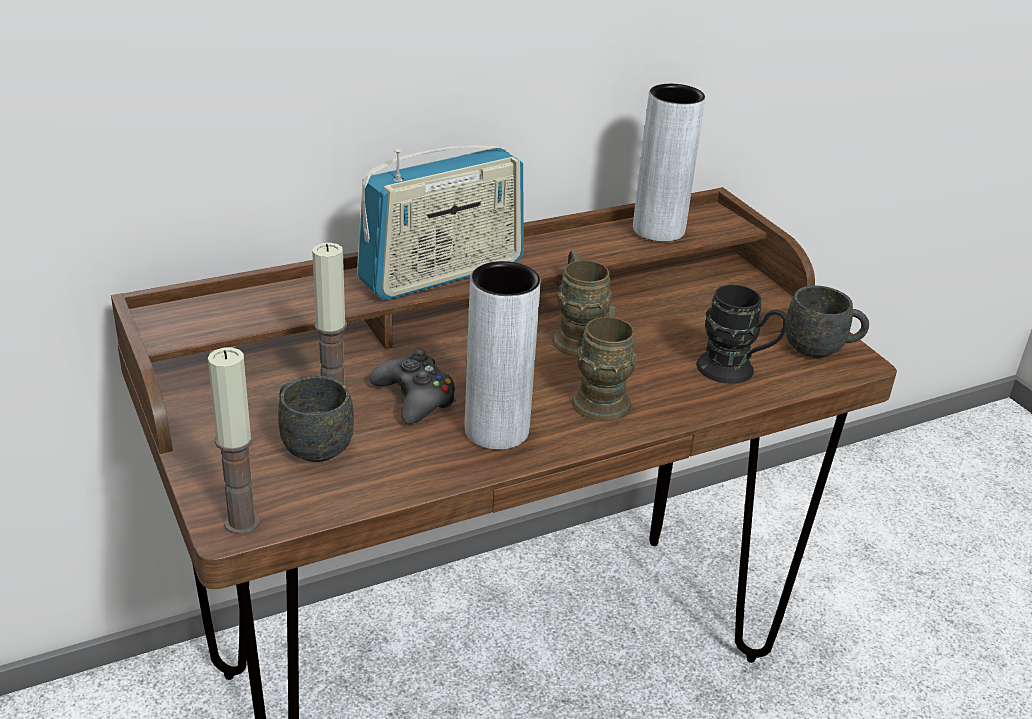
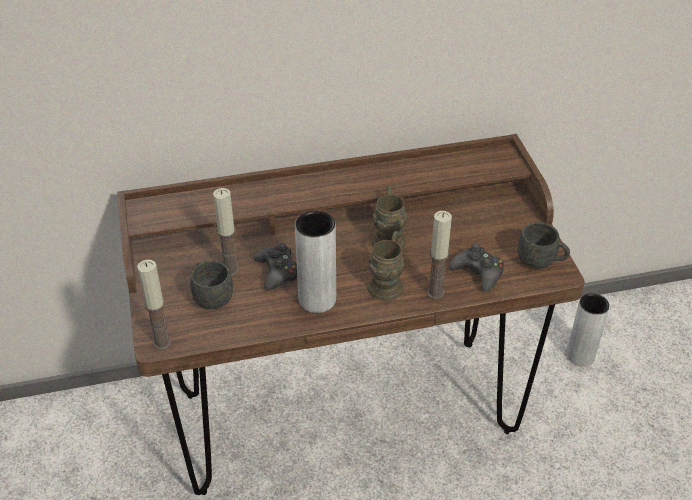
camera: 15 degrees right, 10 degrees up
radio [357,145,524,300] -> none
grey vase [633,84,705,242] -> grey vase moved to [567,293,610,366]
black mug [696,285,788,384] -> black game controller [449,244,504,292]
none -> candle [427,211,452,300]

